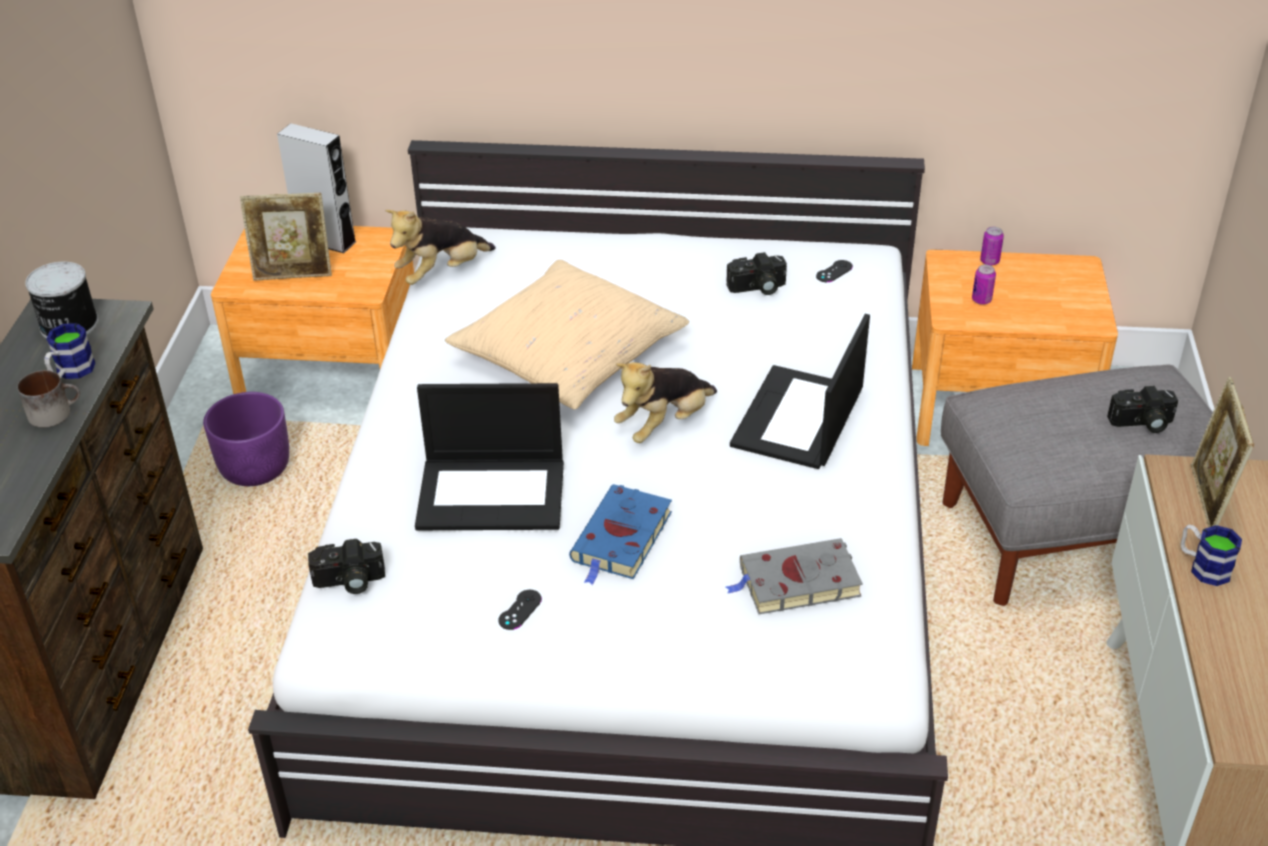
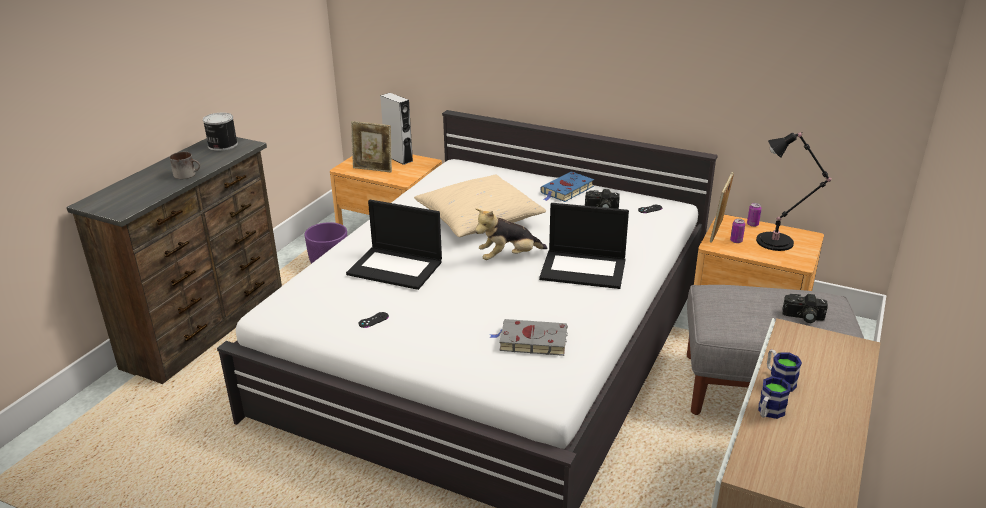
camera: 20 degrees right, 10 degrees down
mug [44,323,96,379] -> mug moved to [758,376,791,419]
camera [308,539,385,594] -> none
plush toy [385,210,496,285] -> none
blue book [569,484,672,585] -> blue book moved to [540,171,594,202]
laptop [730,314,870,469] -> laptop turned 120 degrees counterclockwise [539,203,629,289]
picture frame [1191,377,1254,527] -> picture frame moved to [710,172,734,243]
none -> black table lamp [756,132,832,251]

